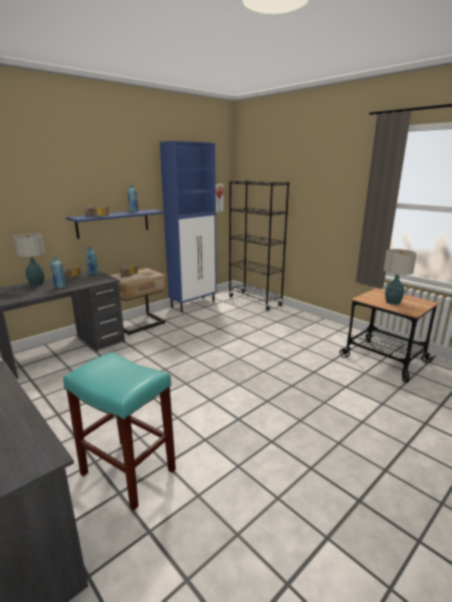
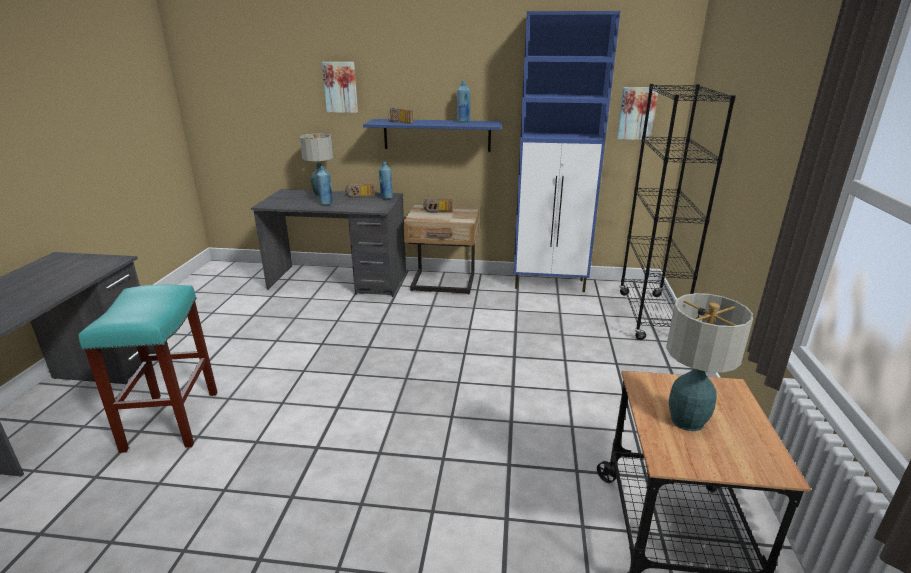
camera: 50 degrees right, 5 degrees up
none -> picture [322,62,358,113]

